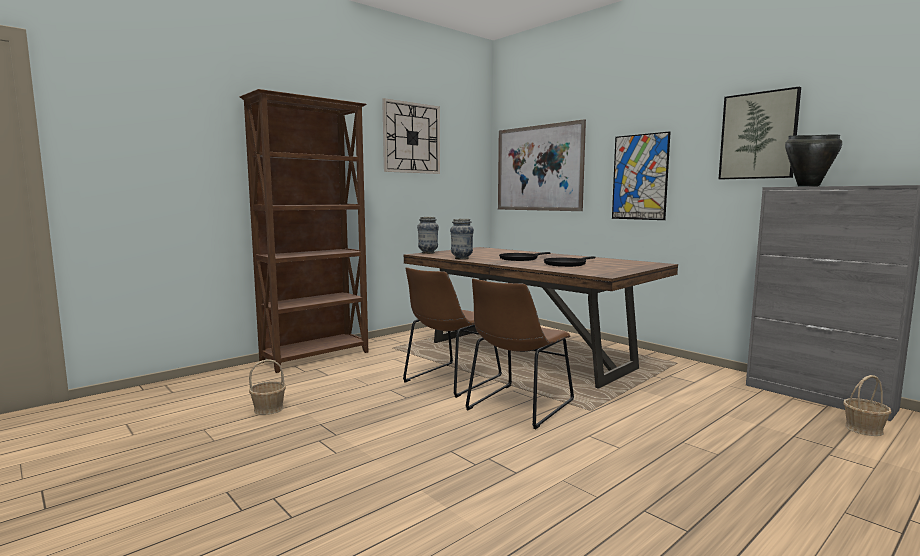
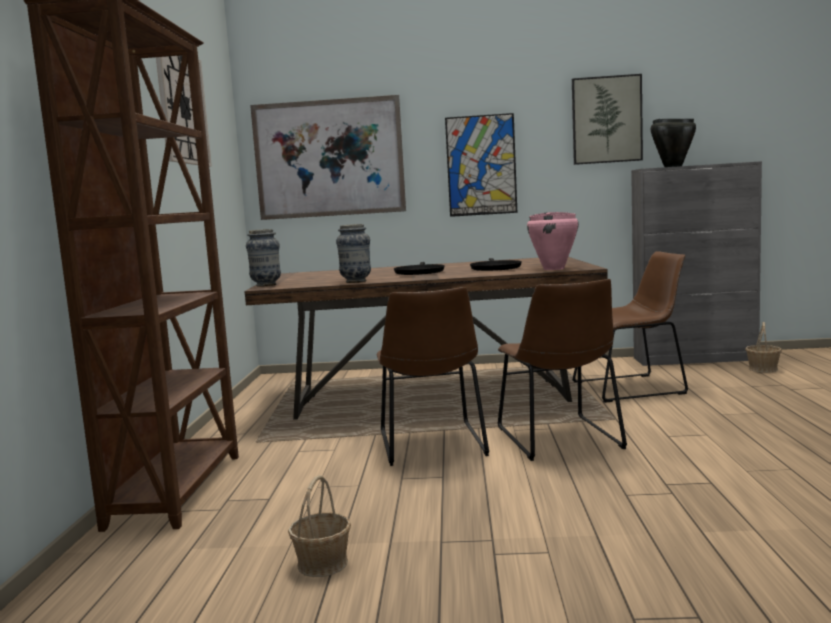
camera: 45 degrees left, 0 degrees up
none -> pink cooking pot [527,212,579,270]
none -> brown chair [572,251,688,403]

